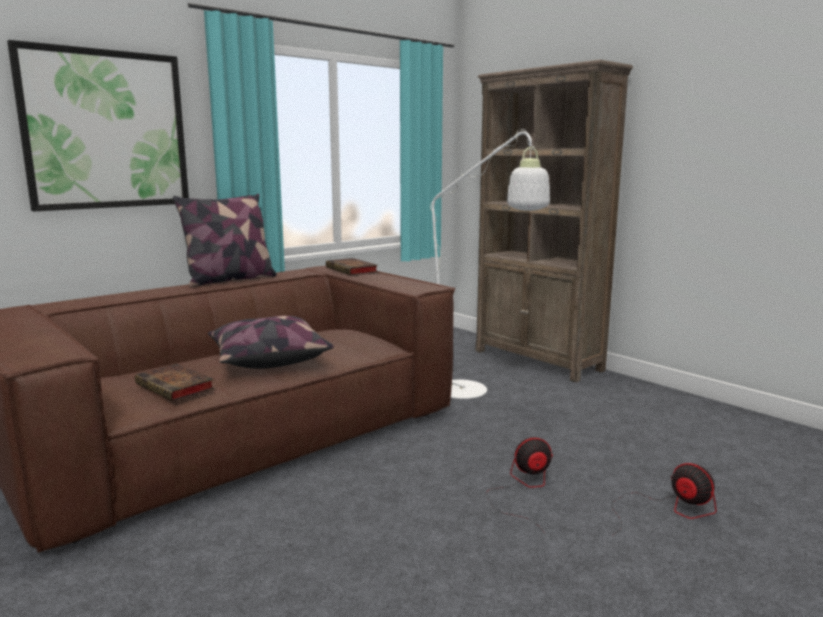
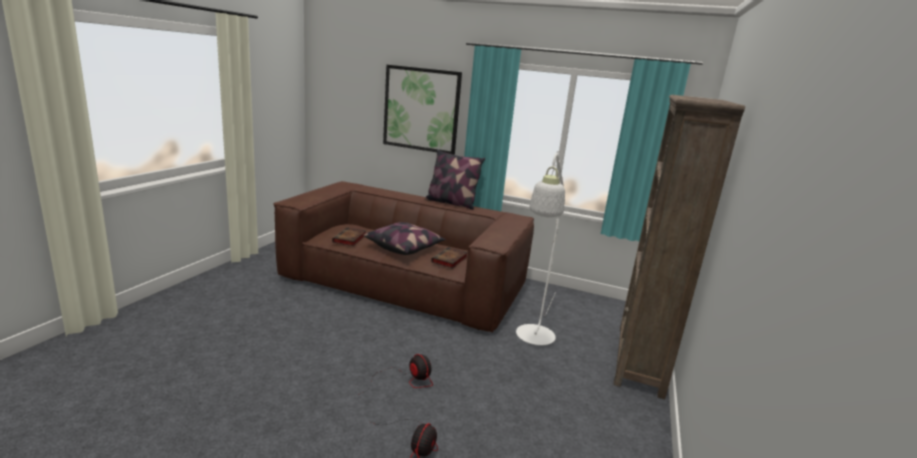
camera: 60 degrees right, 5 degrees up
book [326,258,378,275] -> book moved to [431,247,468,269]

